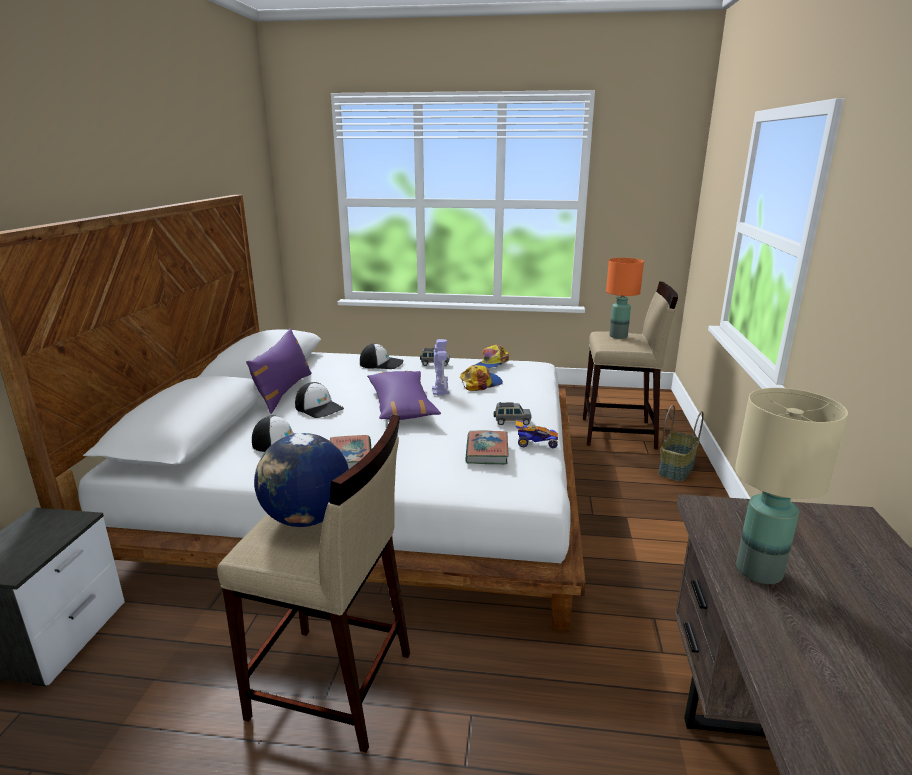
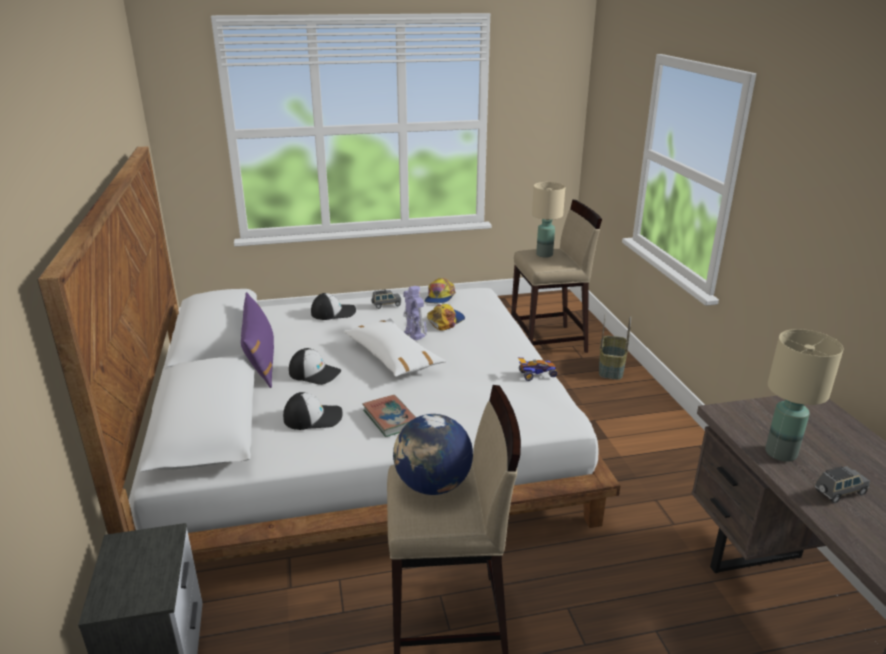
camera: 20 degrees left, 5 degrees up
purple pillow [367,371,441,420] -> white pillow [344,318,446,377]
book [465,431,508,464] -> none
grey toy car [494,403,531,425] -> grey toy car moved to [815,466,870,503]
orange table lamp [606,258,644,339] -> beige table lamp [532,182,565,258]

